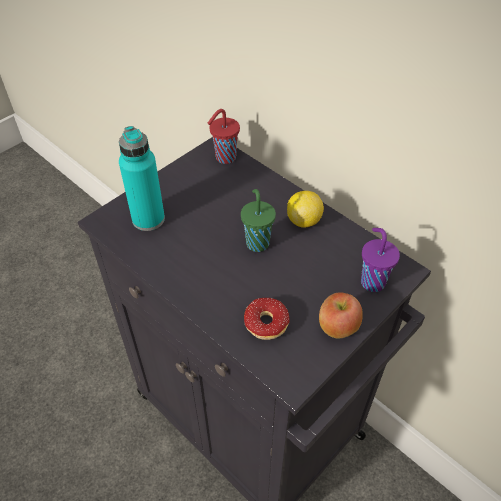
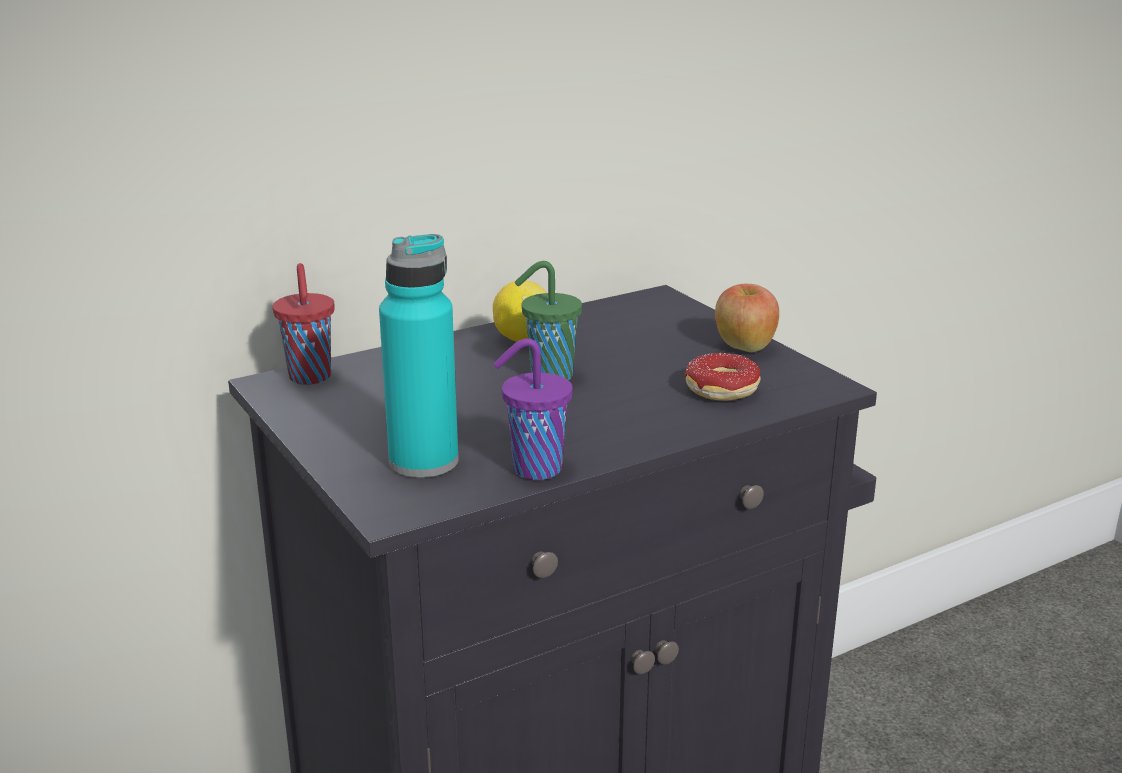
camera: 75 degrees left, 25 degrees down
purple cup [361,228,400,292] -> purple cup moved to [493,338,573,480]

